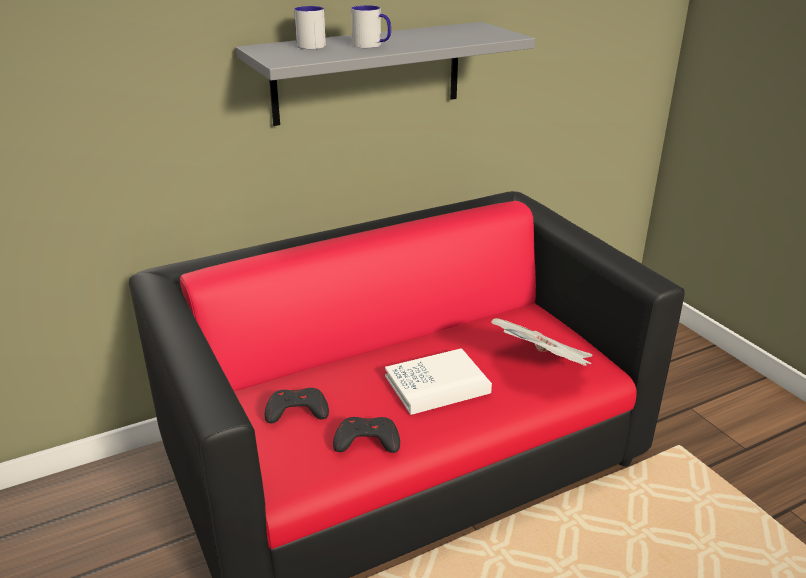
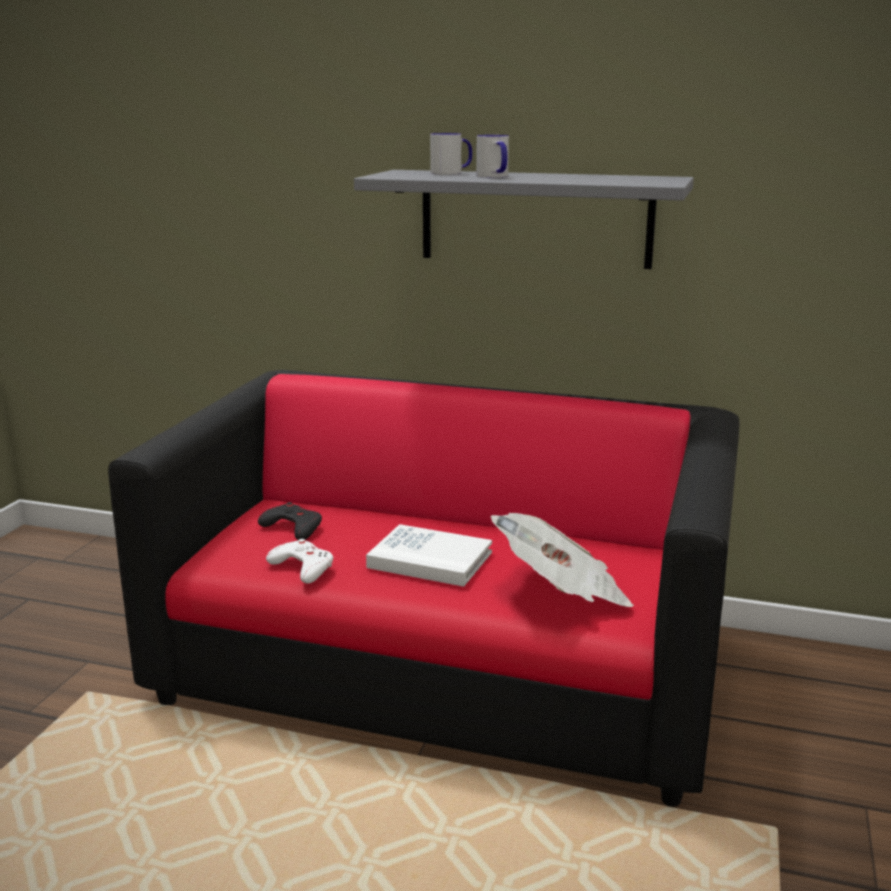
camera: 45 degrees right, 10 degrees down
black game controller [333,417,400,453] -> white game controller [266,539,333,584]

